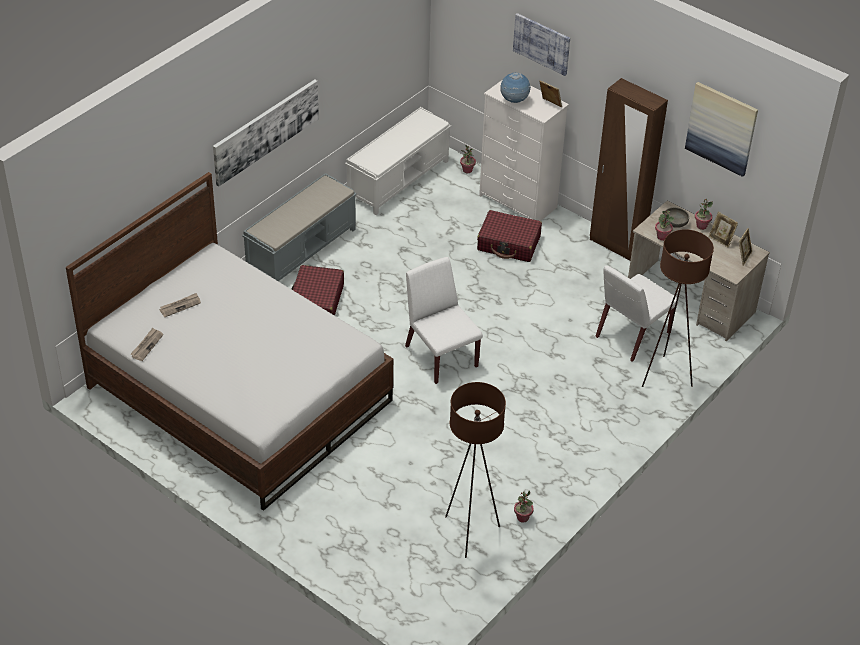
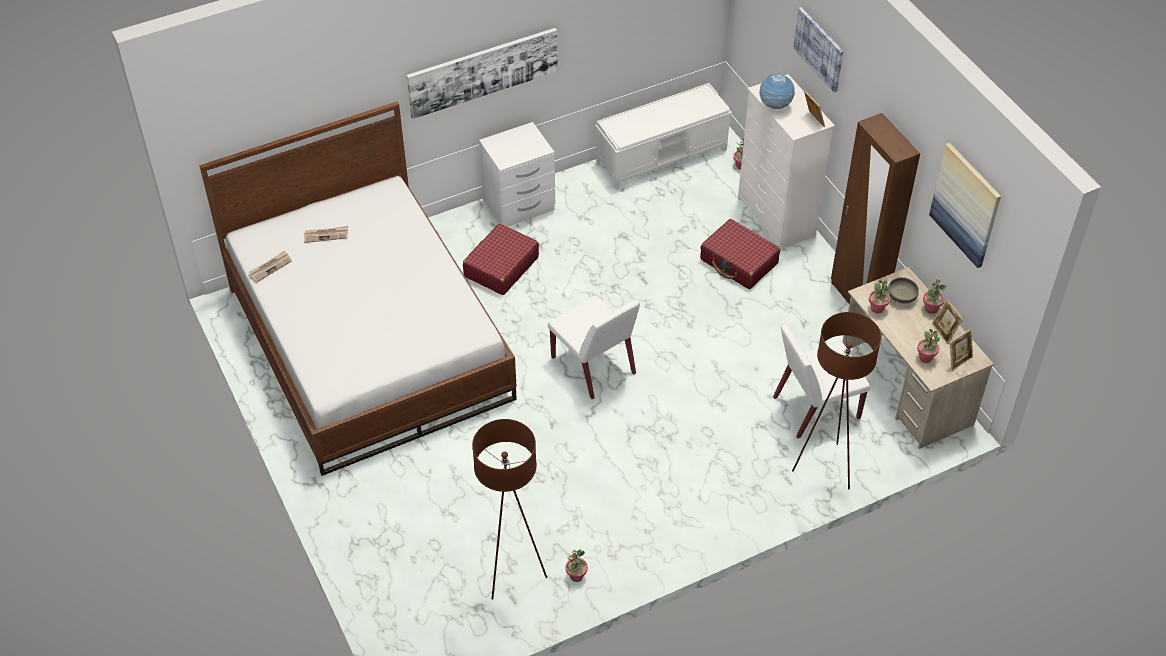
camera: 25 degrees right, 5 degrees up
grey bench [242,173,357,281] -> white nightstand [479,122,555,227]
white chair [405,257,483,384] -> white chair turned 150 degrees clockwise [548,296,640,399]
none -> potted plant [917,329,940,363]

